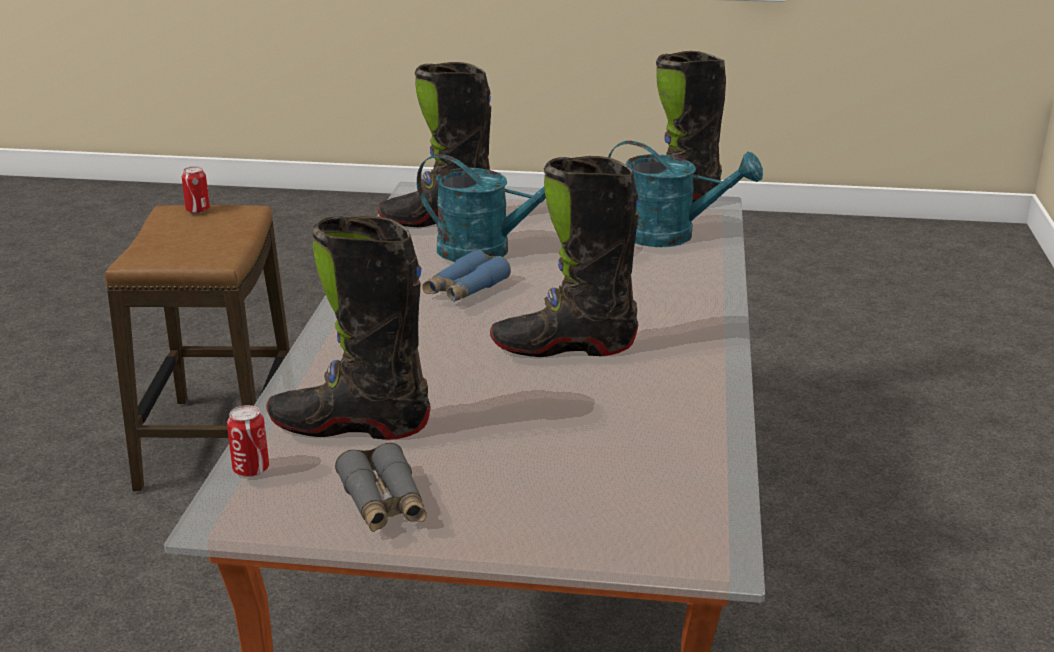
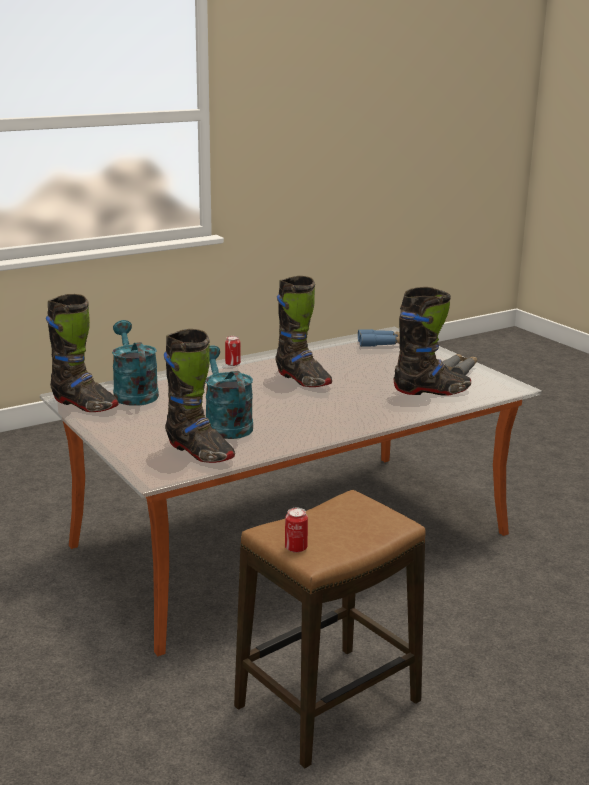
camera: 130 degrees left, 5 degrees down
can [227,405,269,477] -> can moved to [225,336,241,366]
black boot [266,216,431,440] -> black boot turned 60 degrees counterclockwise [393,287,471,396]
blue binoculars [422,250,511,302] -> blue binoculars moved to [358,329,400,347]

